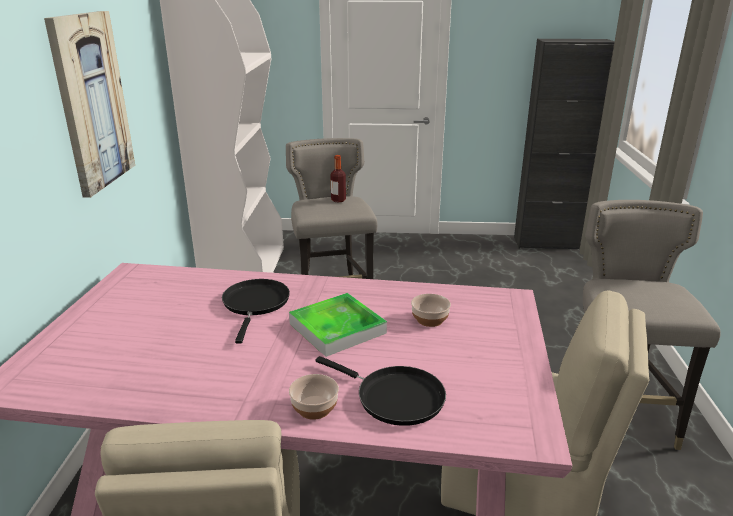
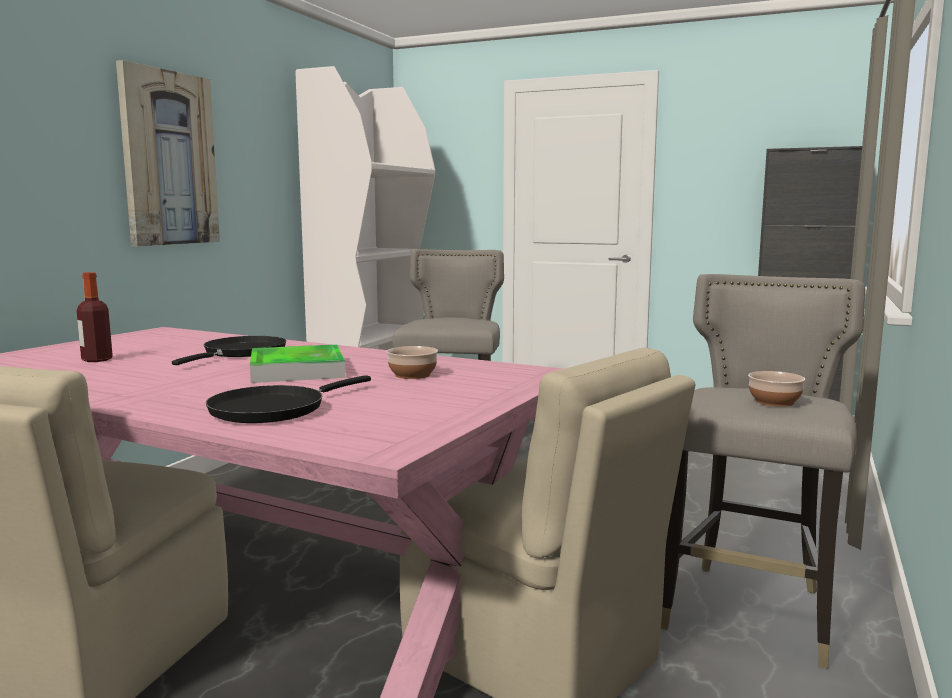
camera: 20 degrees right, 15 degrees down
bowl [289,374,339,420] -> bowl moved to [748,371,806,407]
black frying pan [316,356,446,426] -> black frying pan turned 75 degrees clockwise [206,375,371,423]
bottle [331,155,346,203] -> bottle moved to [77,272,113,362]

